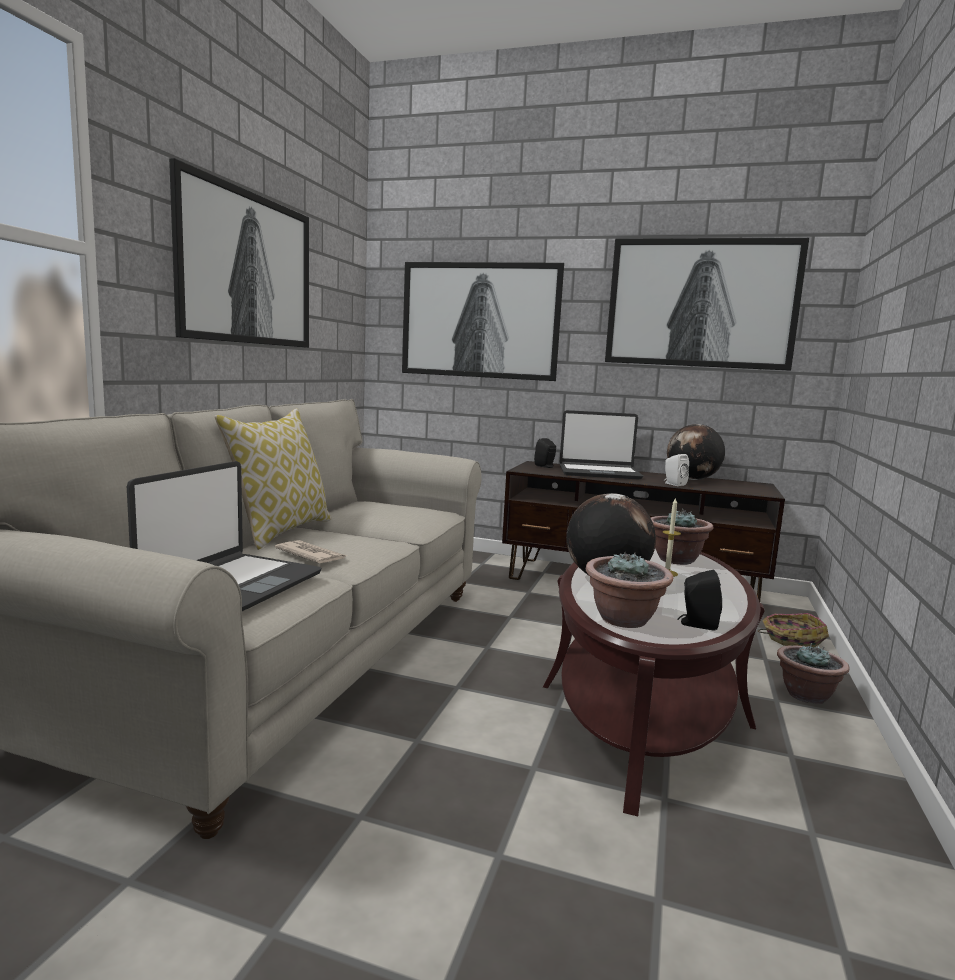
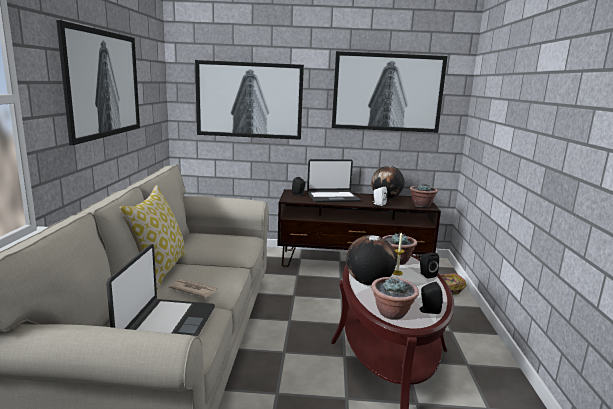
camera: 15 degrees left, 5 degrees up
potted plant [777,643,850,704] -> potted plant moved to [409,183,438,207]
none -> black speaker [420,253,439,279]

